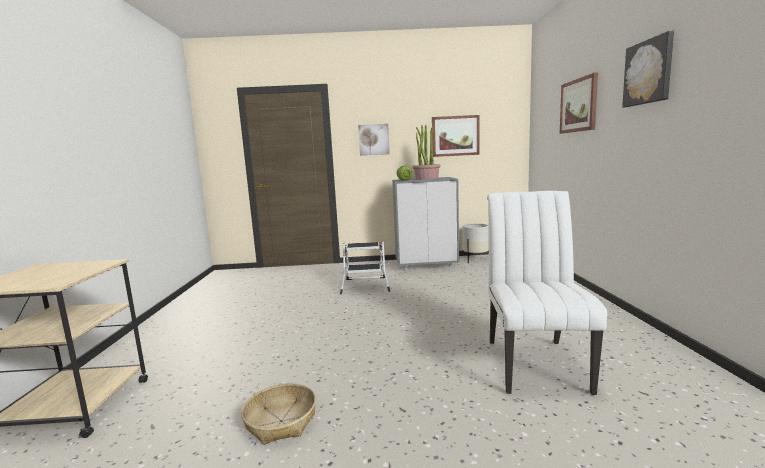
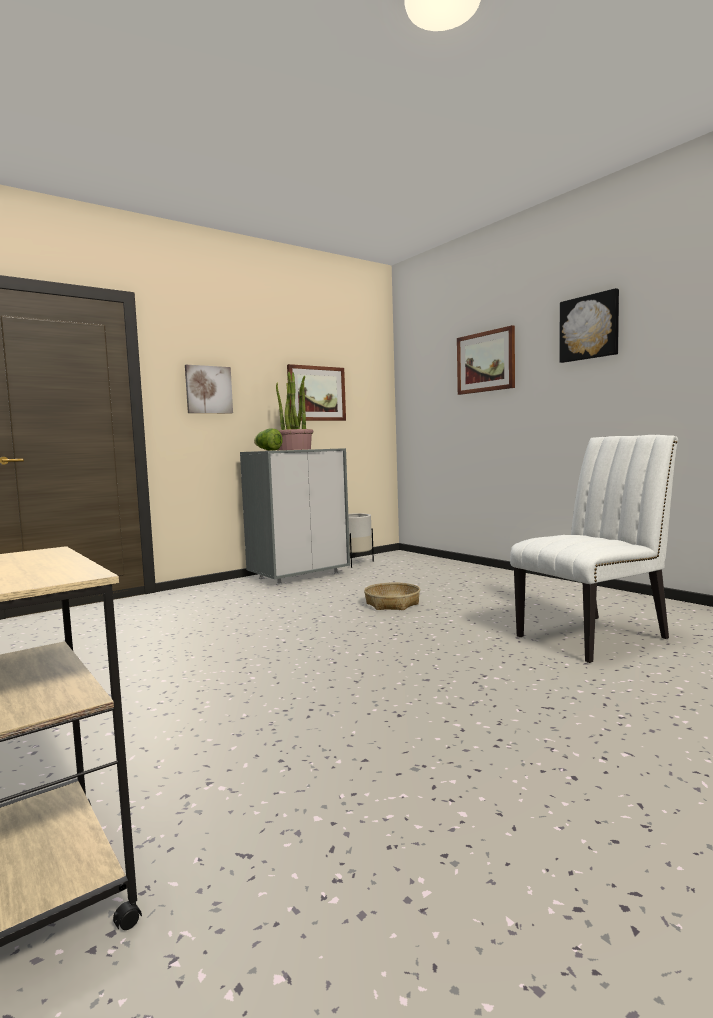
camera: 35 degrees left, 5 degrees down
basket [241,383,316,445] -> basket moved to [364,582,420,610]
step ladder [340,241,390,294] -> none
white chair [488,191,607,395] -> white chair turned 90 degrees clockwise [510,435,678,663]

